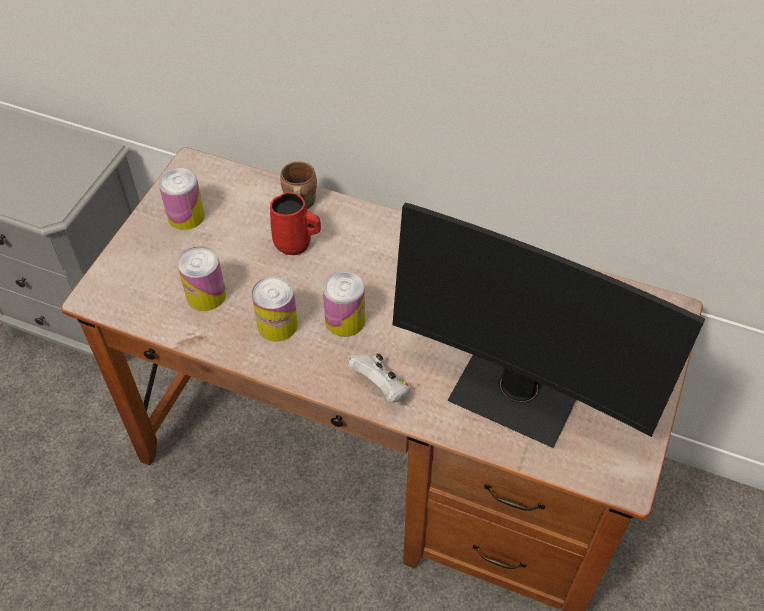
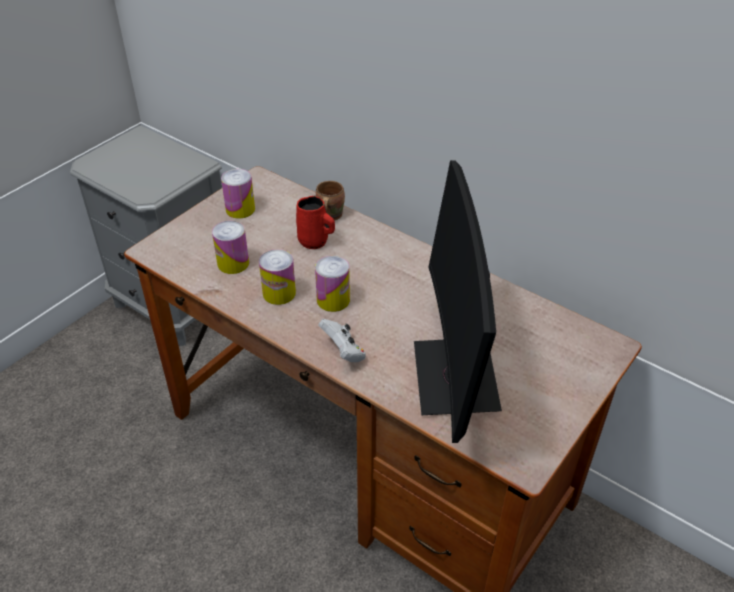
camera: 15 degrees right, 10 degrees down
monitor [392,203,705,448] -> monitor turned 45 degrees clockwise [414,160,502,443]

